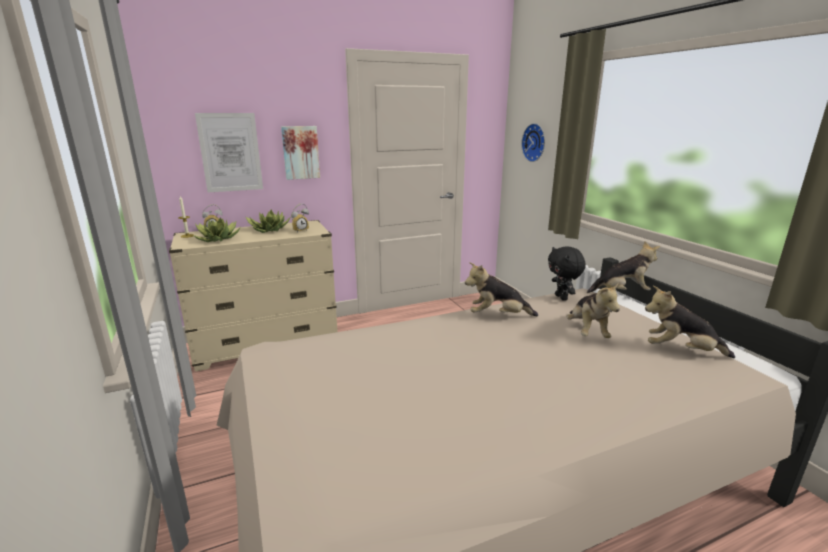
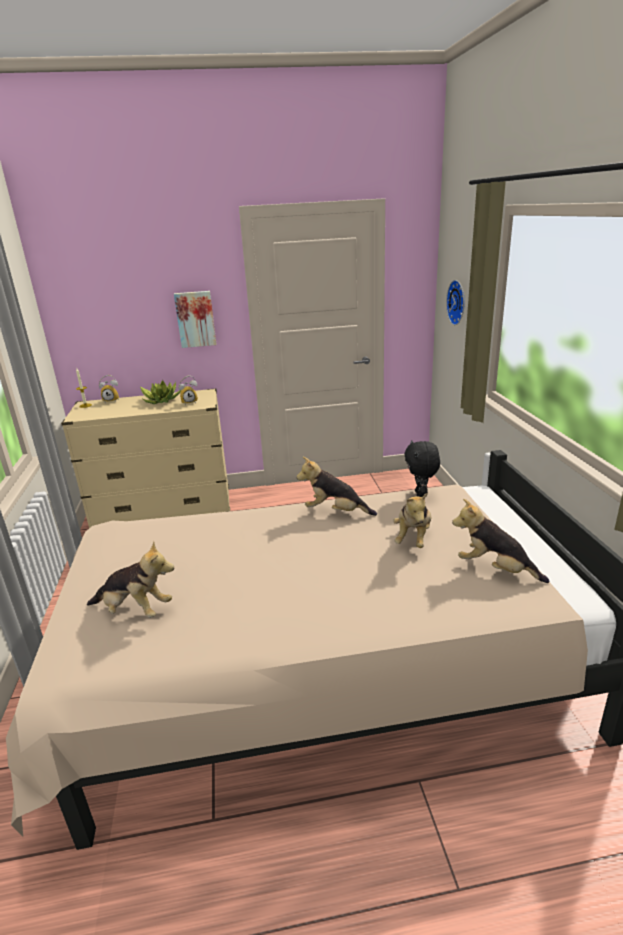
camera: 15 degrees right, 5 degrees up
potted plant [193,217,240,242] -> none
picture [195,113,263,193] -> none
plush toy [587,241,660,293] -> plush toy moved to [87,541,174,618]

